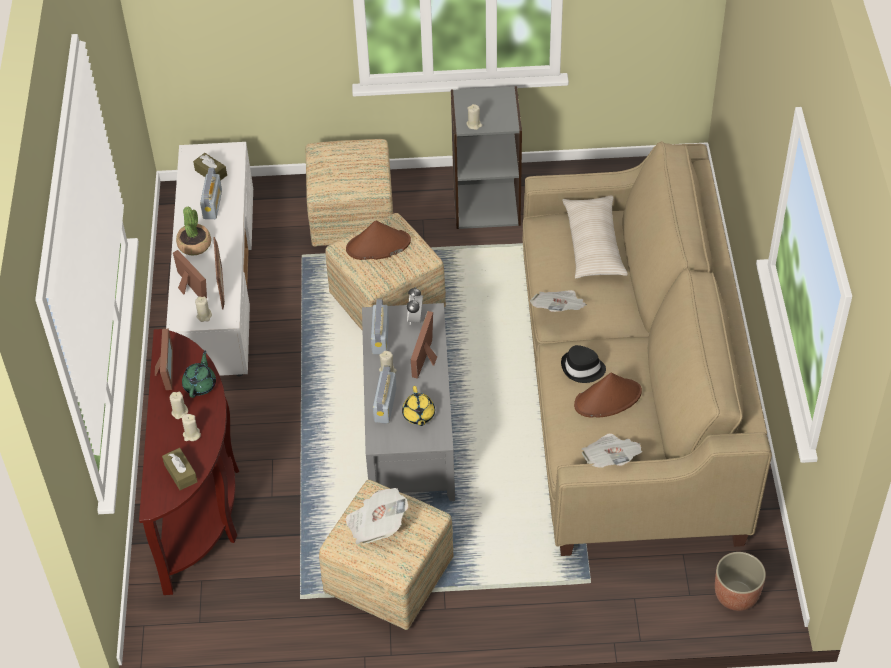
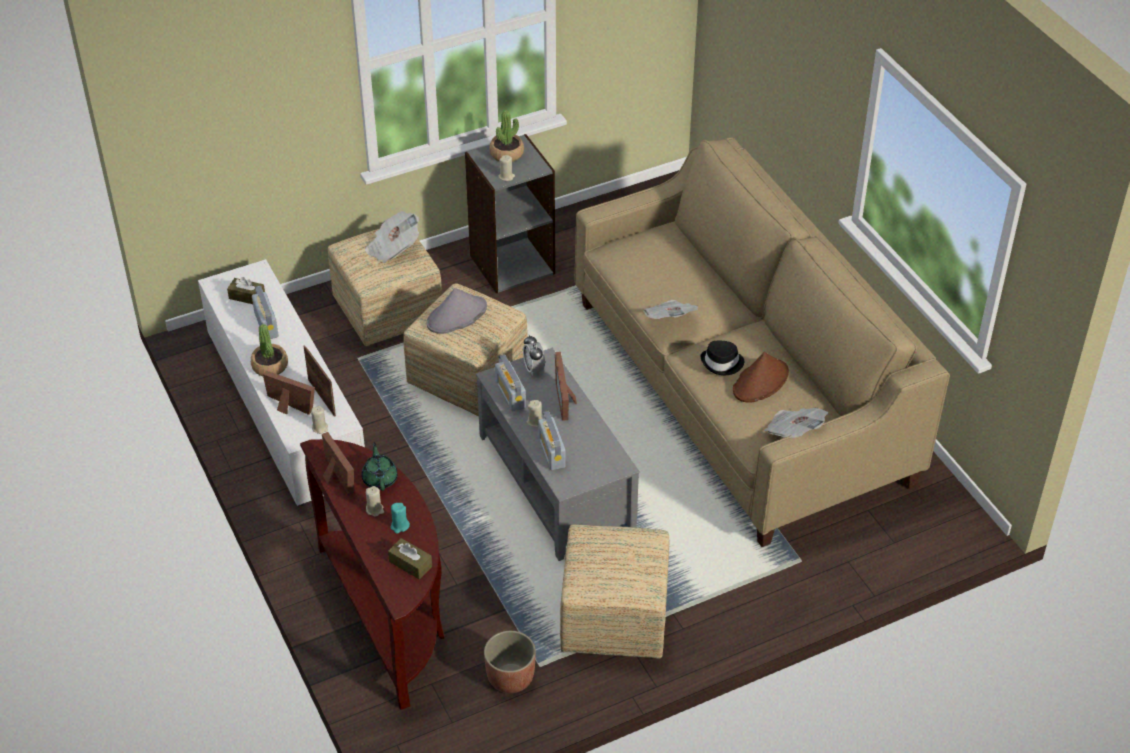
camera: 25 degrees left, 5 degrees down
beige candle [182,414,201,441] -> turquoise candle [390,503,410,534]
newspaper [345,488,408,545] -> newspaper moved to [365,211,420,263]
brown hat [346,221,411,260] -> grey hat [427,288,487,334]
yellow teapot [402,386,435,426] -> none
beige pillow [562,196,628,278] -> none
planter [715,552,766,611] -> planter moved to [484,631,536,693]
none -> potted plant [490,111,524,162]

